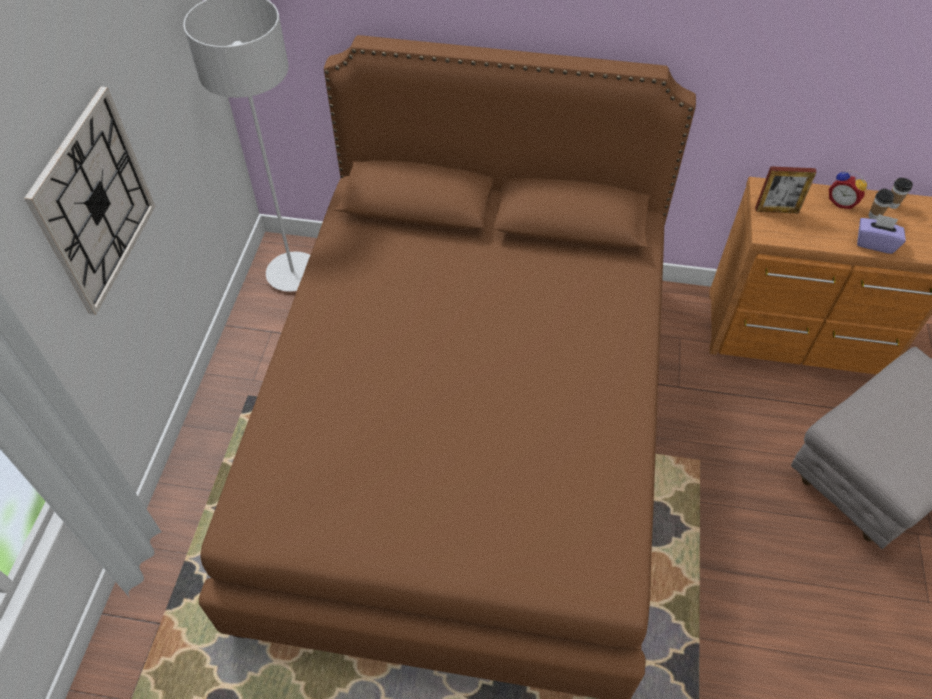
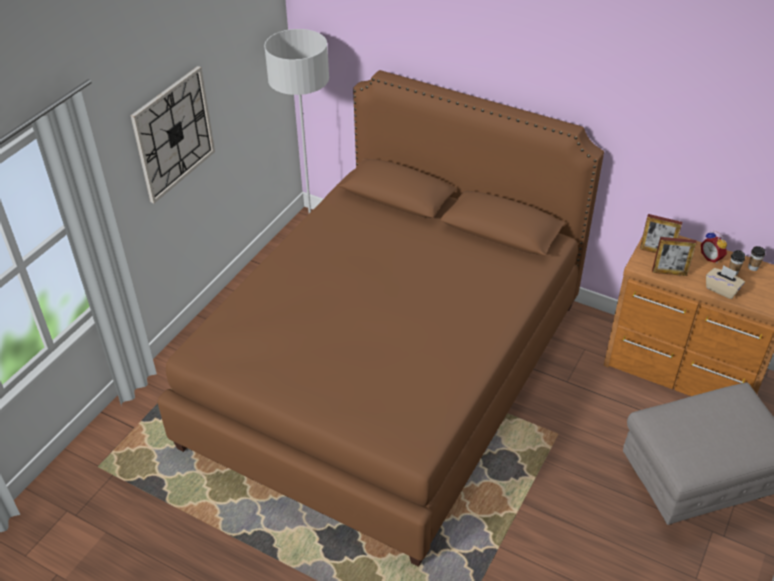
camera: 20 degrees right, 10 degrees down
purple tissue box [857,214,906,254] -> beige tissue box [706,265,745,299]
none -> picture frame [652,237,697,276]

